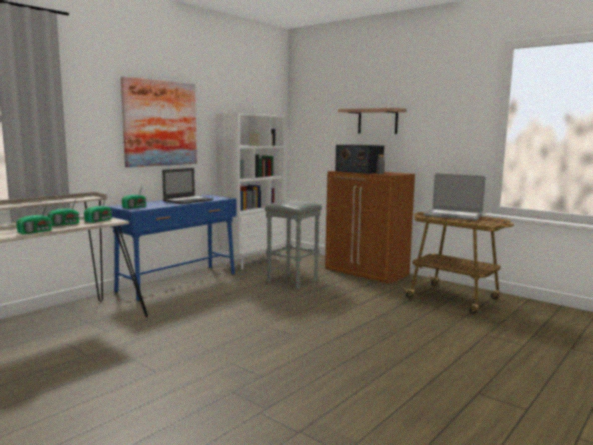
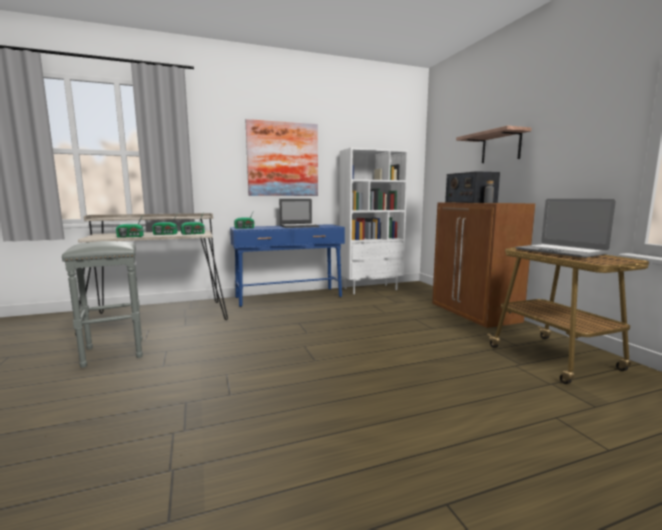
camera: 30 degrees right, 0 degrees up
grey stool [265,200,322,290] -> grey stool moved to [62,241,143,368]

